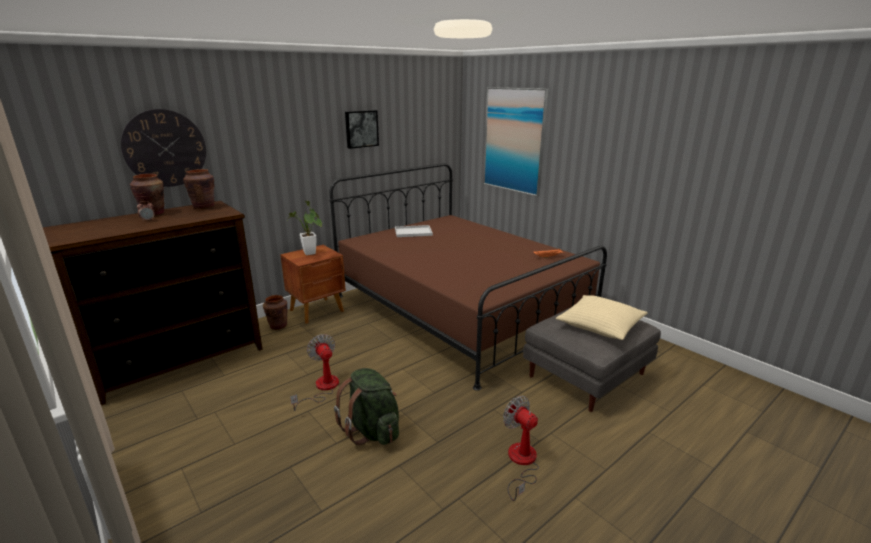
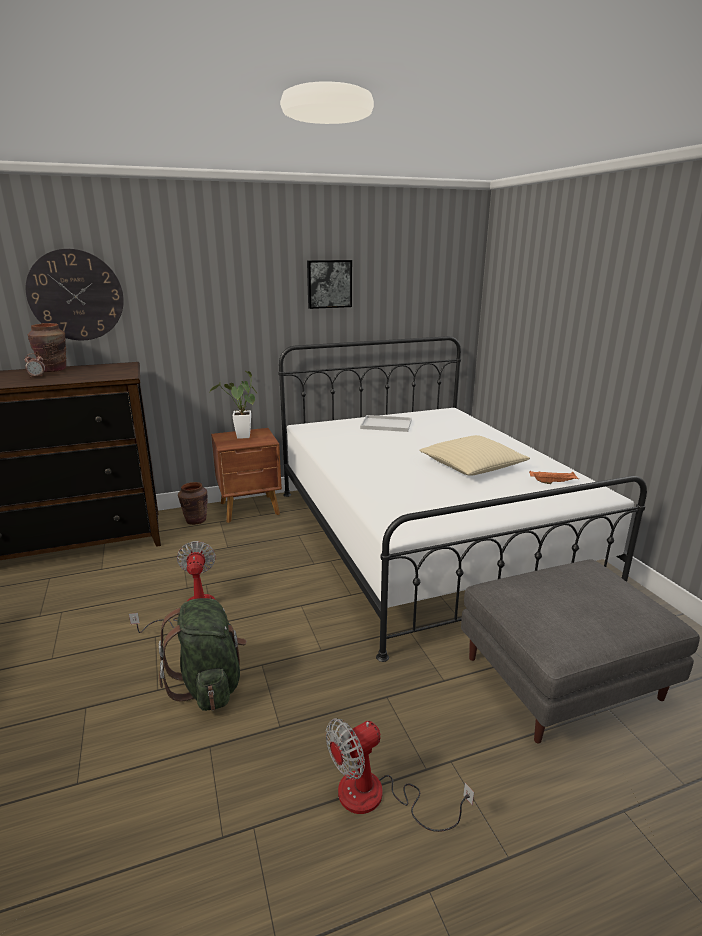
camera: 20 degrees right, 0 degrees up
brown vase [183,169,214,209] -> none
brown bed [329,163,607,391] -> white bed [278,336,647,662]
picture [483,87,548,197] -> none
fan [503,396,539,501] -> fan turned 105 degrees counterclockwise [326,718,474,832]
beige pillow [556,295,648,340] -> beige pillow moved to [419,435,530,476]

